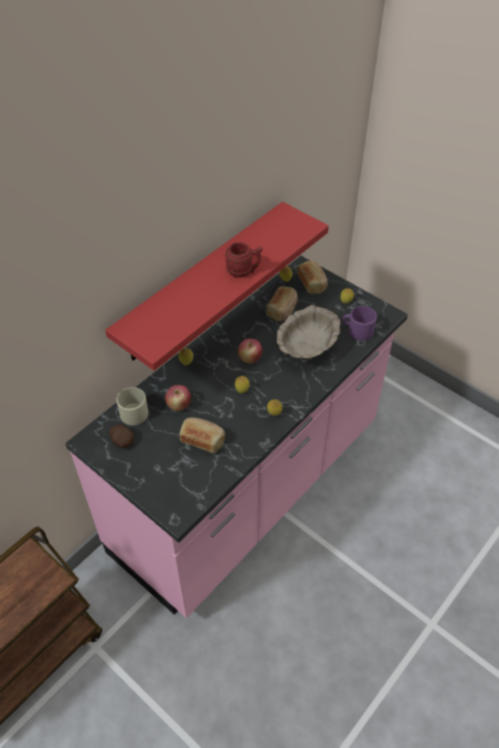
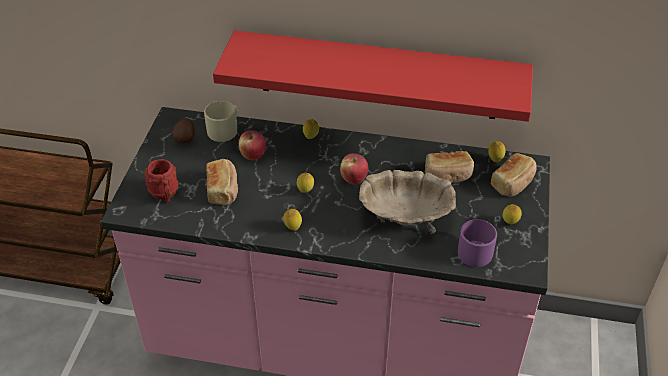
camera: 60 degrees right, 5 degrees down
red mug [225,242,263,278] -> red mug moved to [144,159,178,202]

